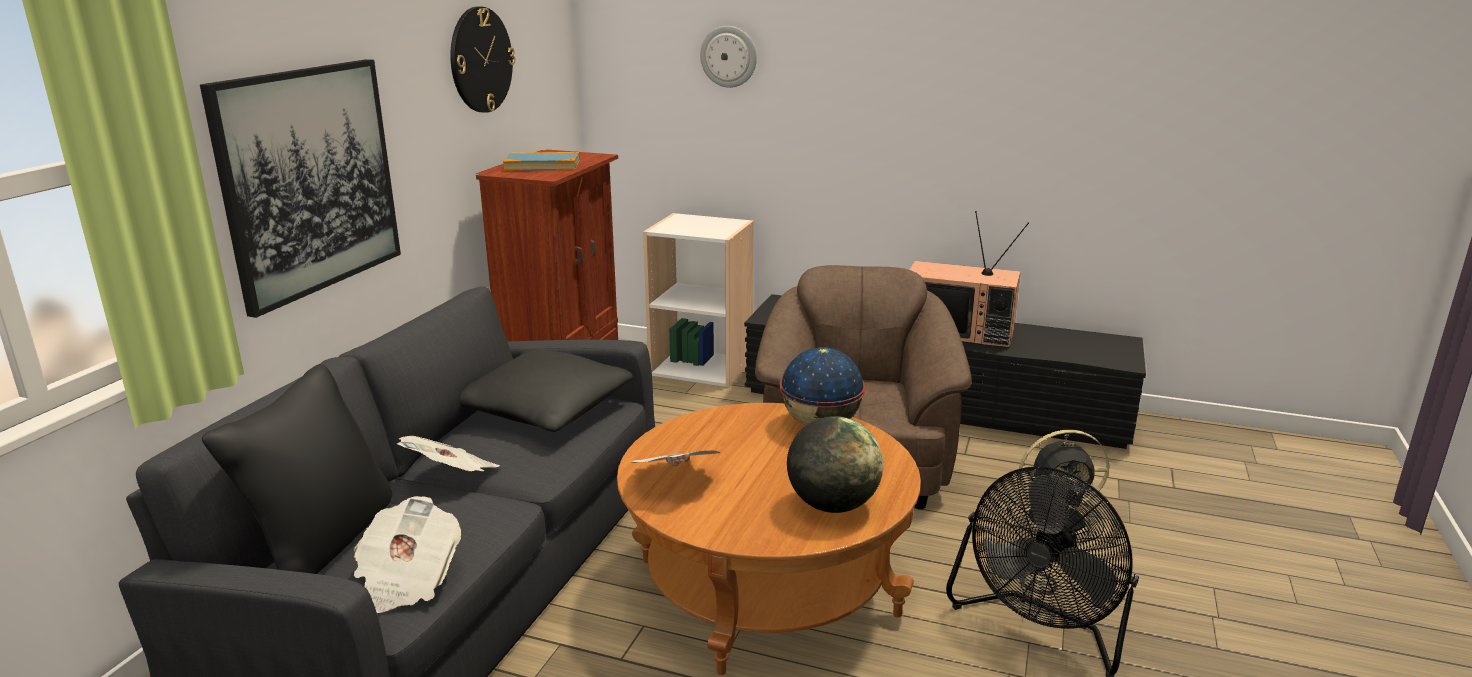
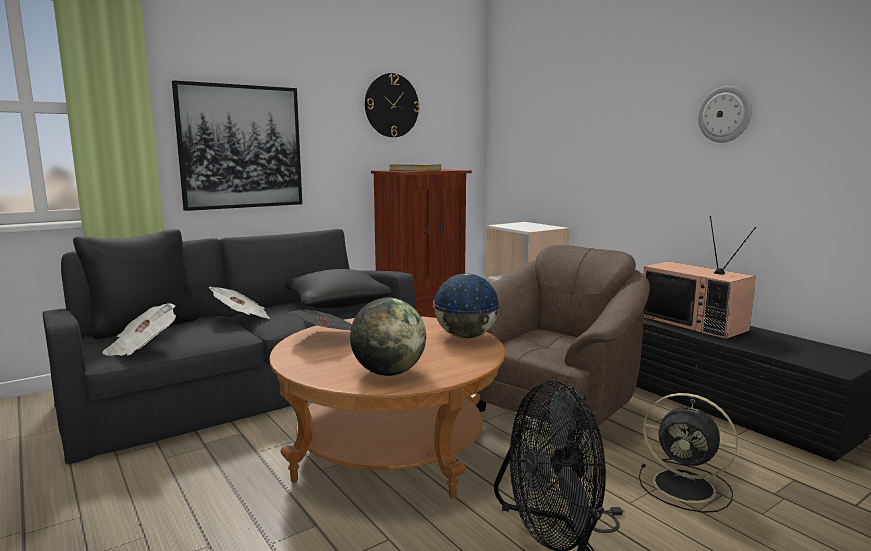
camera: 35 degrees right, 10 degrees down
wall clock [700,26,757,88] -> wall clock moved to [698,86,752,143]

